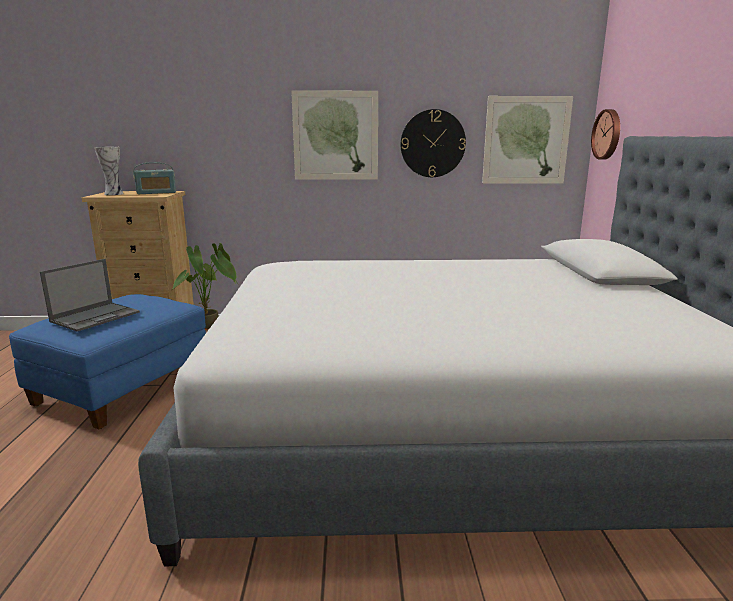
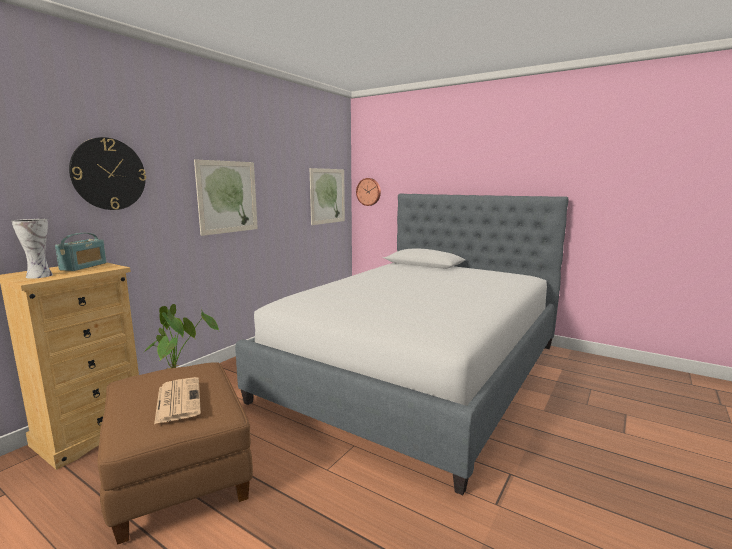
camera: 55 degrees left, 5 degrees down
blue ottoman [9,294,206,429] -> brown ottoman [98,362,253,545]
laptop [40,259,140,332] -> newspaper [154,377,201,424]
wall clock [401,109,466,177] -> wall clock moved to [69,137,146,210]

